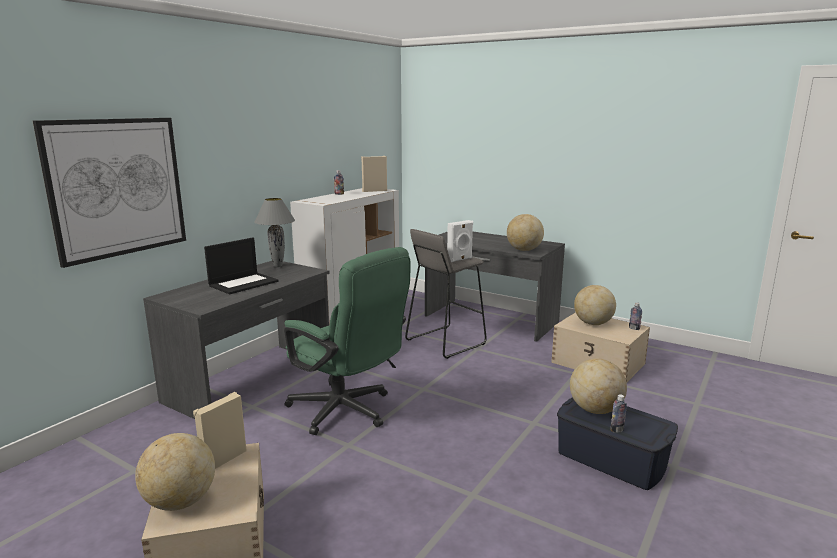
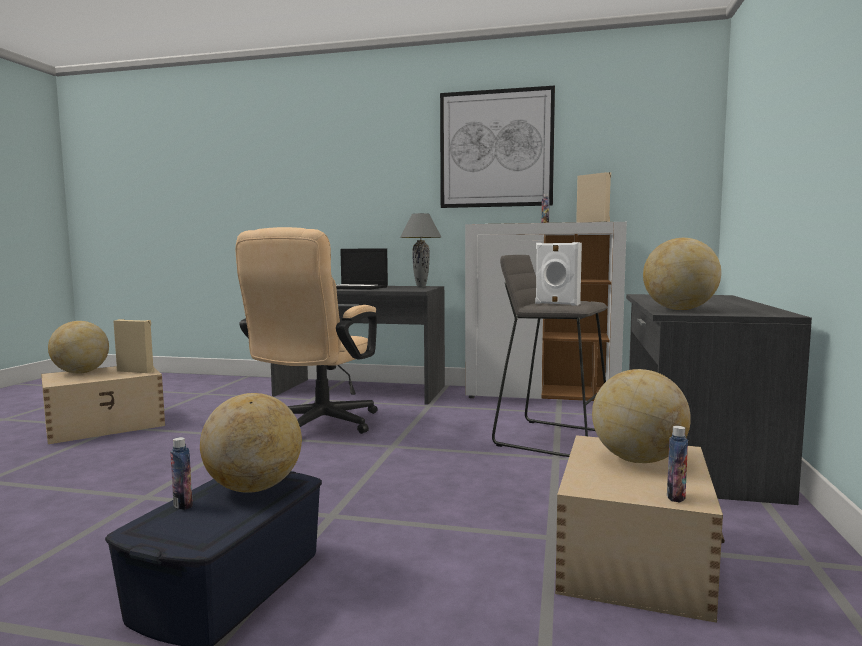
camera: 70 degrees right, 10 degrees down
picture [33,118,186,268] -> picture moved to [440,86,555,208]
green office chair [284,247,411,435] -> beige office chair [236,227,378,434]

